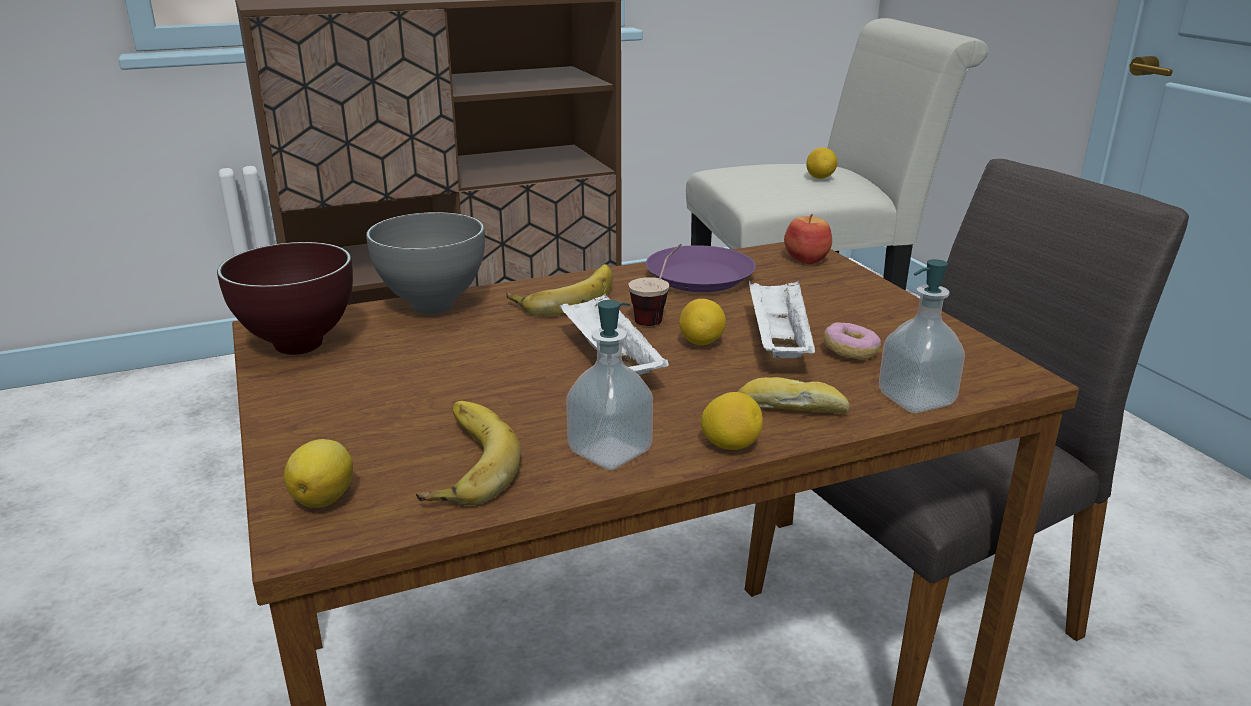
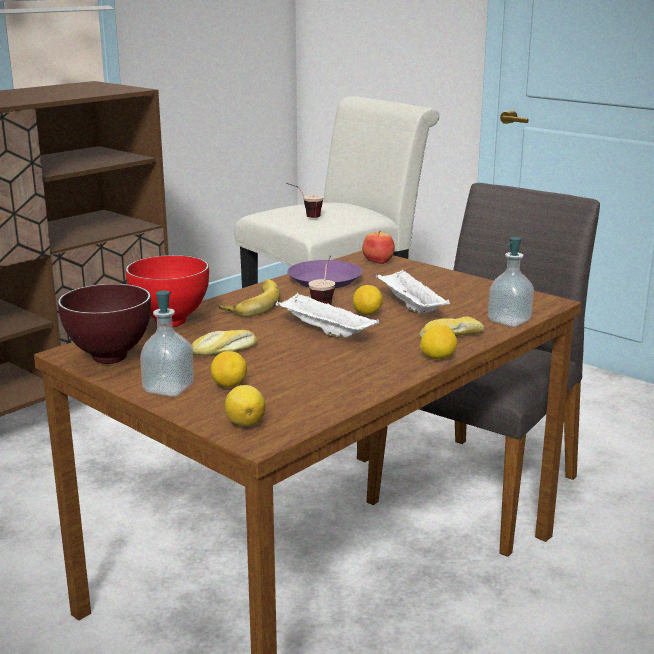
camera: 25 degrees left, 5 degrees down
grey bowl [366,212,485,314] -> red bowl [126,255,209,327]
banana [416,401,521,505] -> none
soap dispenser [566,300,653,470] -> soap dispenser moved to [140,291,194,397]
lemon [806,147,838,179] -> lemon moved to [211,351,247,388]
donut [823,322,881,360] -> none
none -> bread [191,330,257,355]
none -> cup [286,183,324,218]

